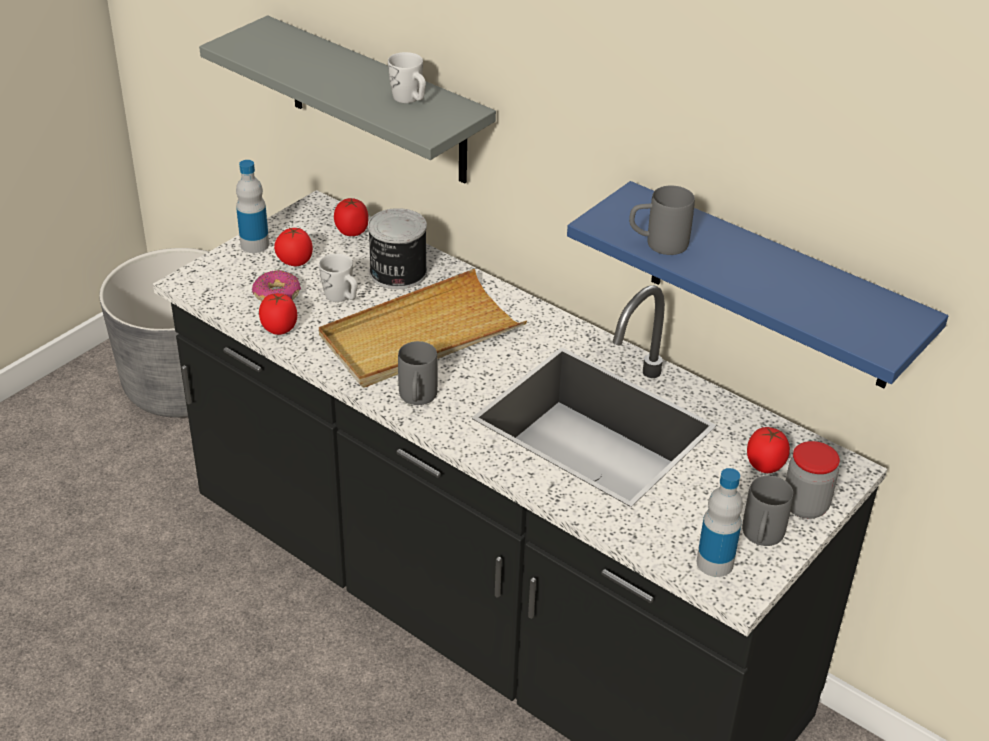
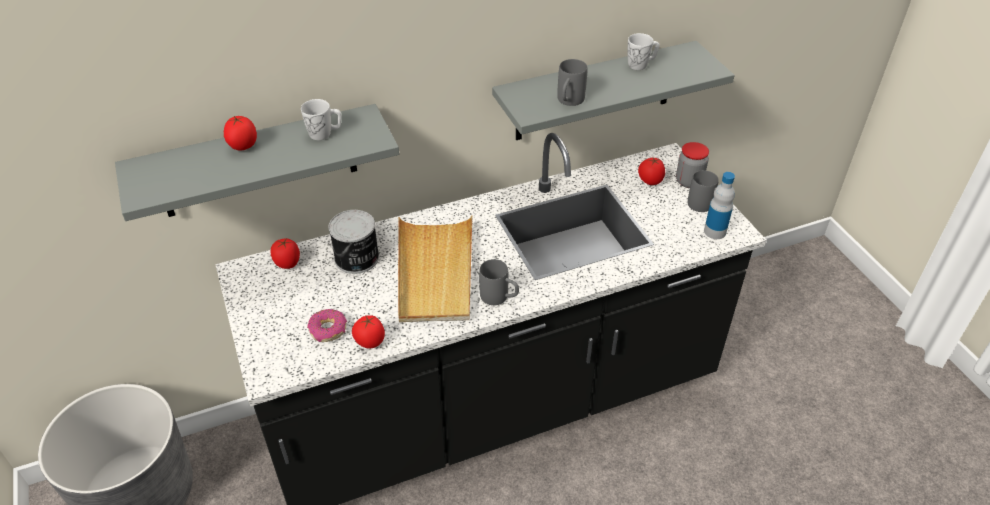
camera: 60 degrees left, 5 degrees up
bottle [236,160,269,253] -> none
tomato [274,228,313,267] -> tomato moved to [224,116,257,150]
white mug [319,254,357,302] -> white mug moved to [627,33,660,70]
blue shelf [567,181,948,388] -> grey shelf [492,41,735,140]

